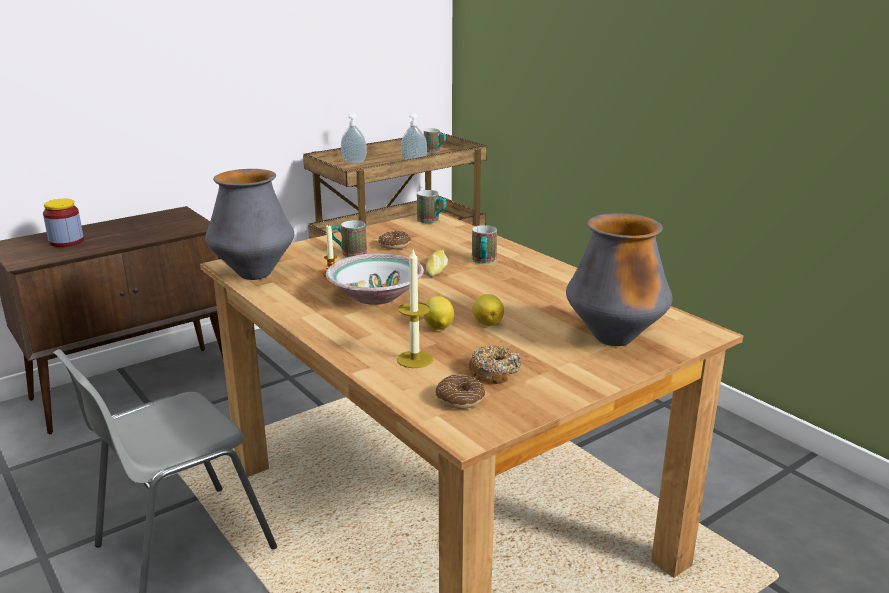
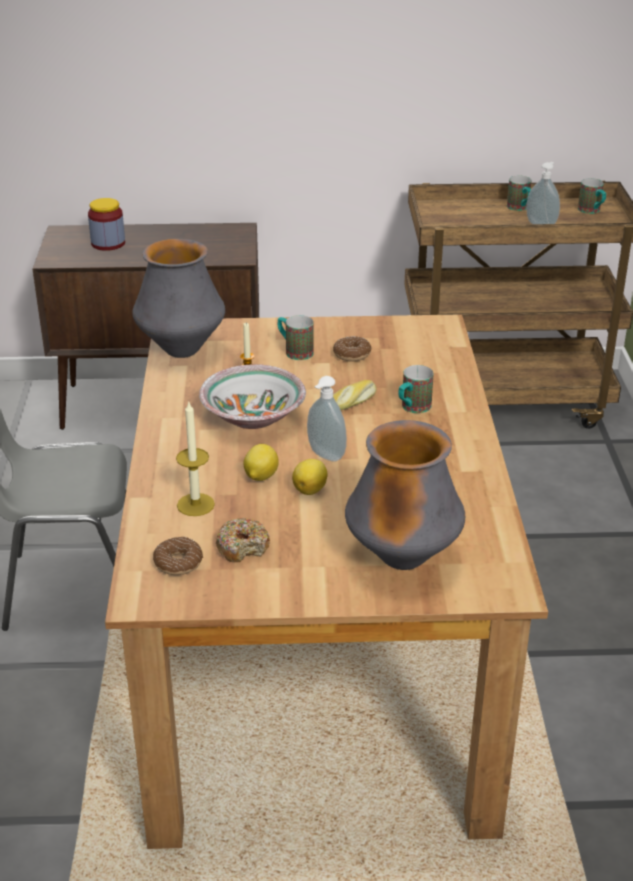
camera: 35 degrees right, 10 degrees up
soap dispenser [341,113,367,163] -> soap dispenser moved to [307,376,347,462]
mug [417,190,446,223] -> mug moved to [507,176,531,211]

